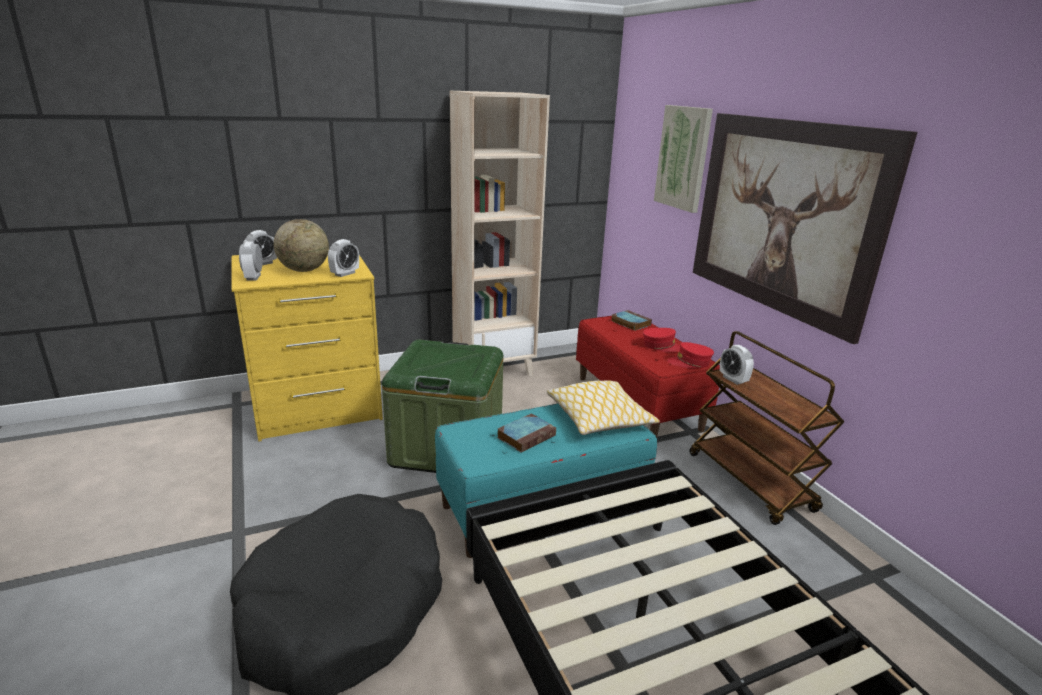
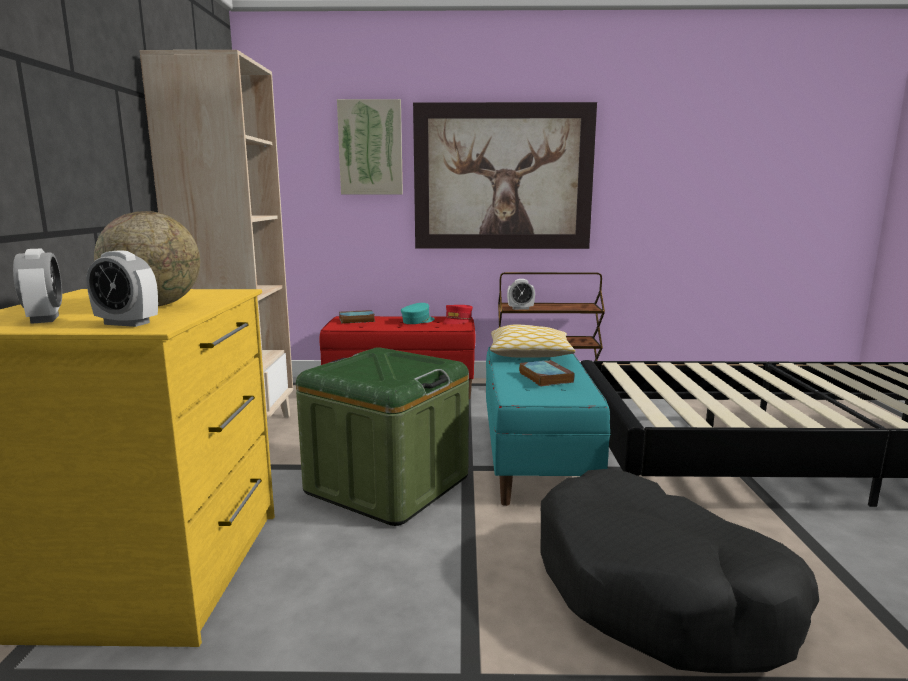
camera: 65 degrees left, 10 degrees down
alarm clock [328,239,359,277] -> none
red cap [643,328,680,352] -> turquoise cap [401,303,435,324]

